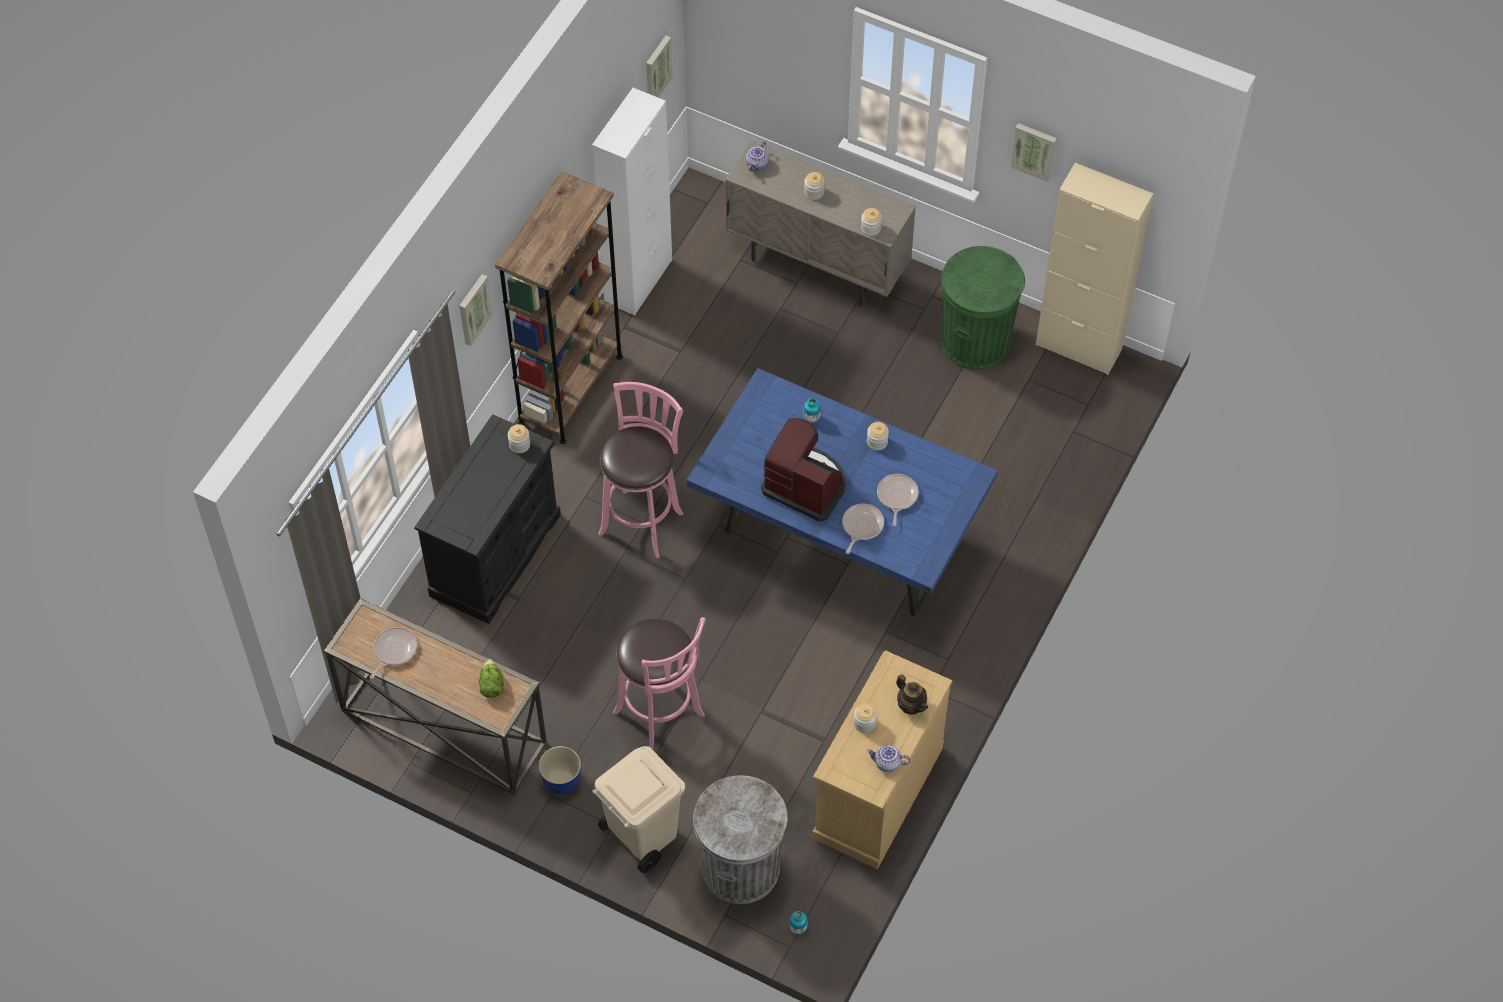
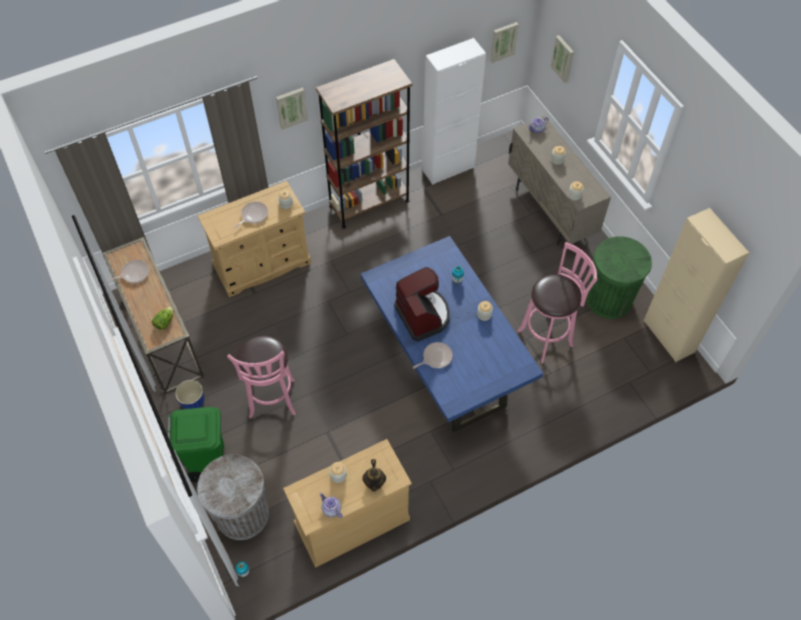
camera: 35 degrees right, 0 degrees up
black dresser [414,414,561,624] -> beige dresser [197,181,311,297]
beige trash can [592,746,685,873] -> green trash can [167,407,224,482]
pink stool [598,382,684,558] -> pink stool moved to [517,242,598,363]
frying pan [877,474,919,526] -> frying pan moved to [234,202,268,228]
picture [1011,123,1057,182] -> picture moved to [550,35,574,83]

